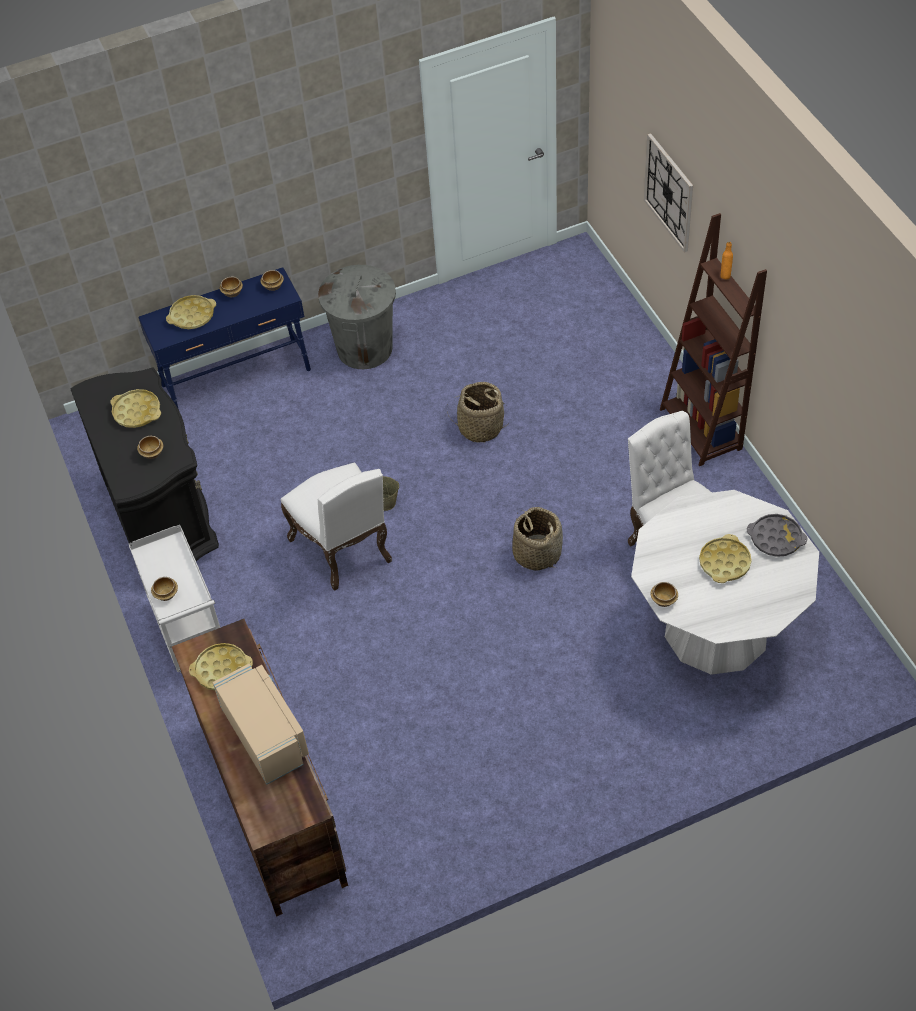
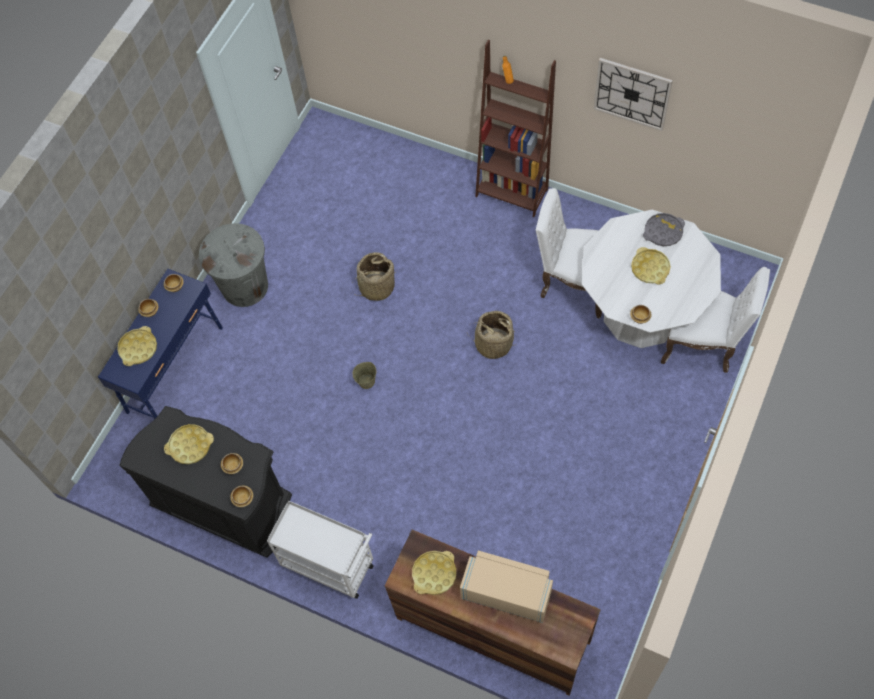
camera: 40 degrees left, 10 degrees up
bowl [151,577,178,601] -> bowl moved to [230,486,253,507]
white chair [281,462,392,591] -> white chair moved to [661,267,770,373]
wall clock [644,133,693,253] -> wall clock moved to [593,58,673,131]

